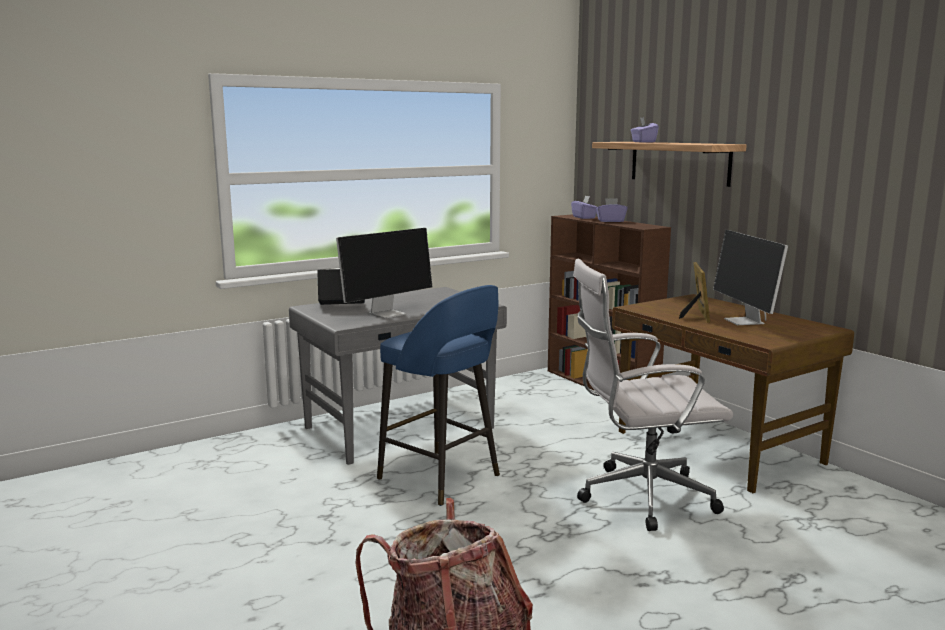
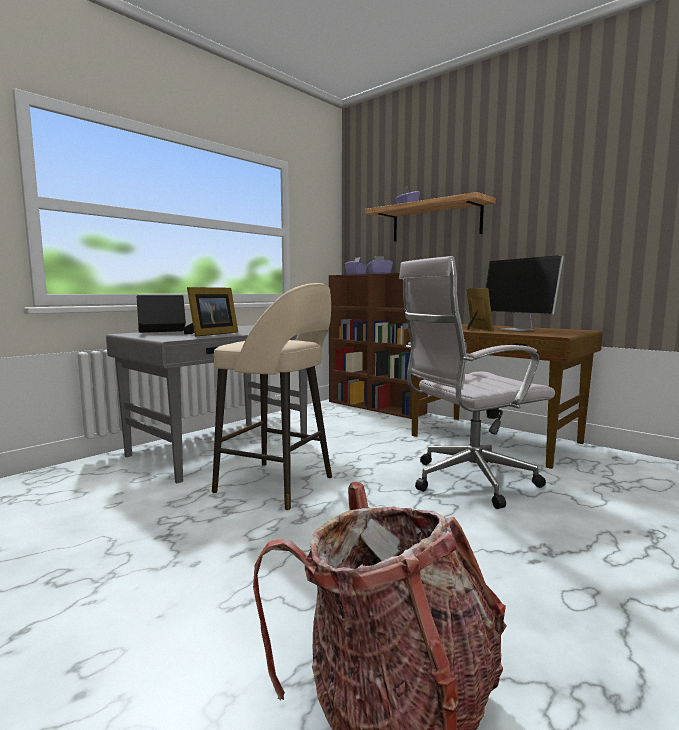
camera: 15 degrees left, 5 degrees down
monitor [336,228,432,318] -> picture frame [184,287,238,337]
blue stool [377,285,500,506] -> beige stool [212,283,332,511]

